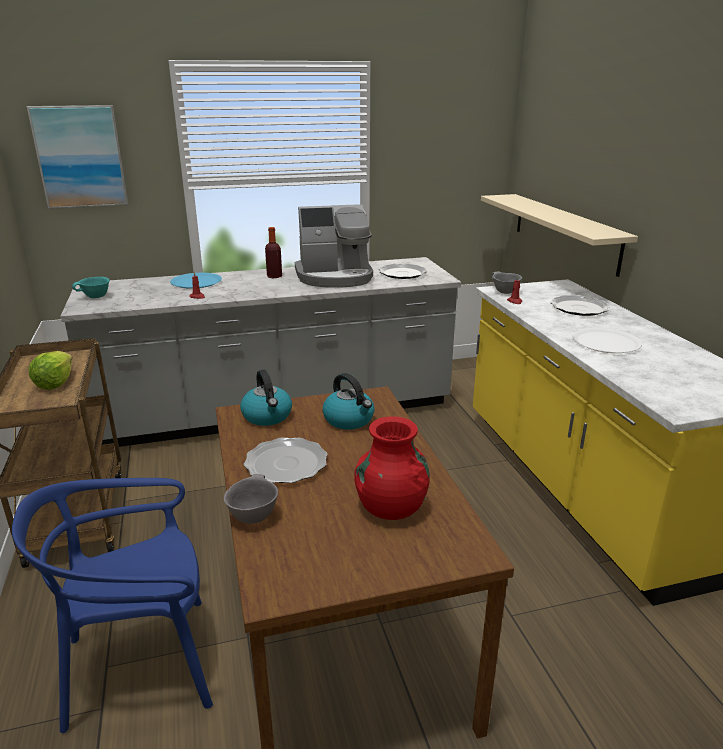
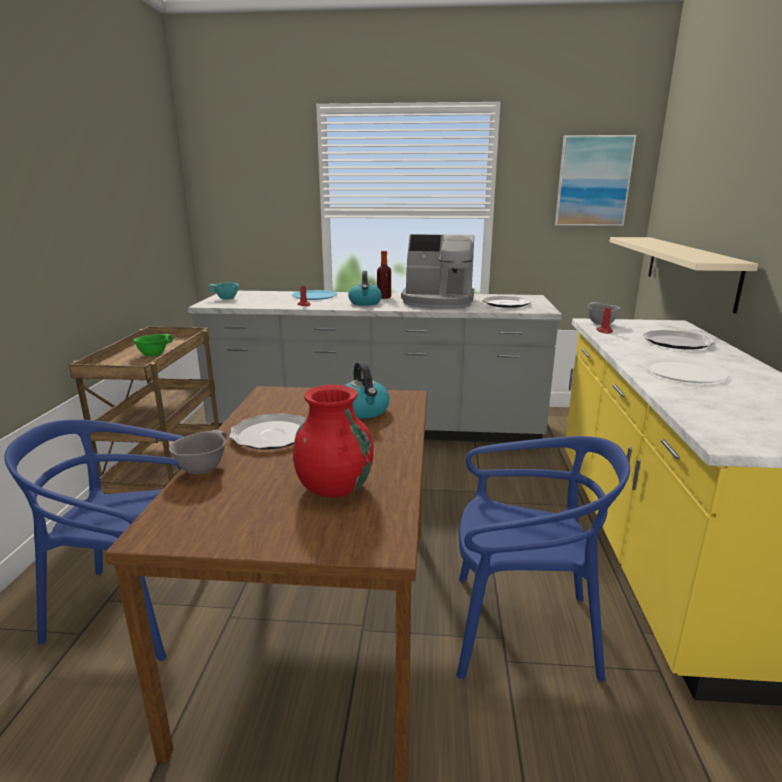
camera: 20 degrees right, 5 degrees down
picture [27,105,128,209] -> picture moved to [555,135,636,226]
lettuce [29,351,73,390] -> green bowl [133,334,173,356]
kettle [240,370,292,426] -> kettle moved to [348,271,382,306]
none -> blue chair [456,436,630,682]

